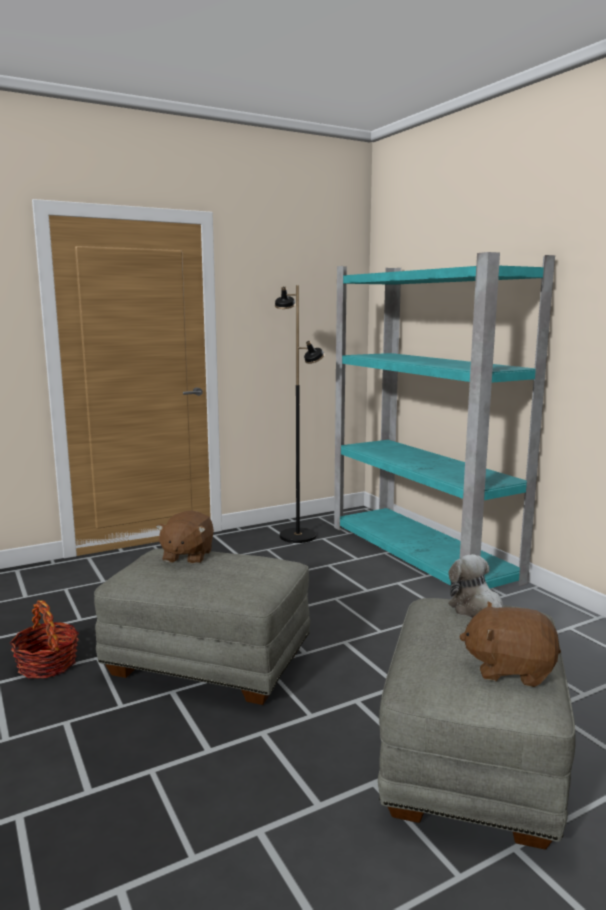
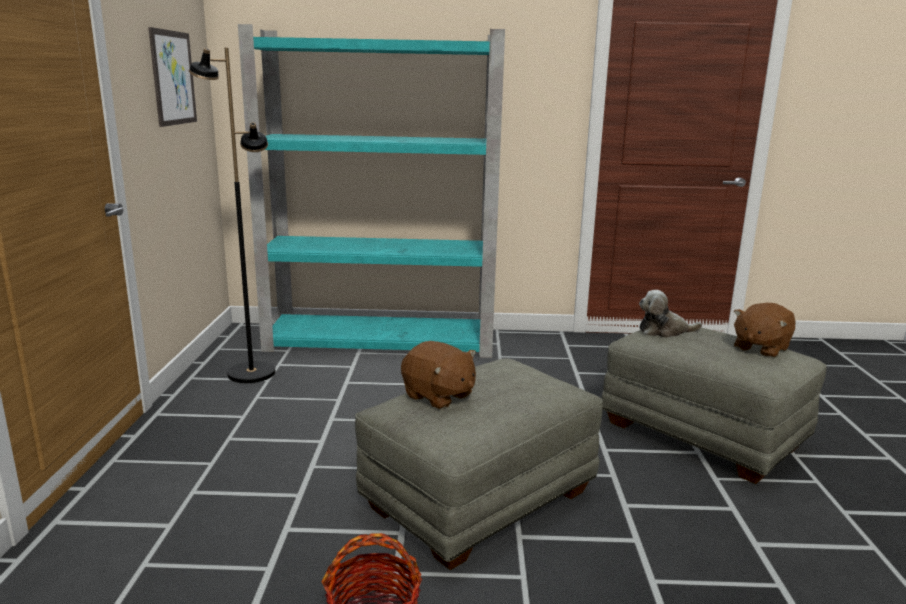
camera: 60 degrees left, 5 degrees up
none -> picture [148,27,197,127]

